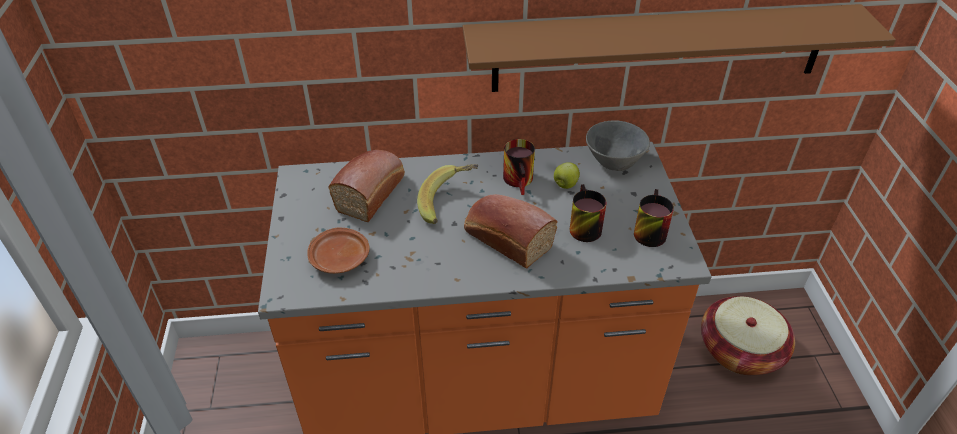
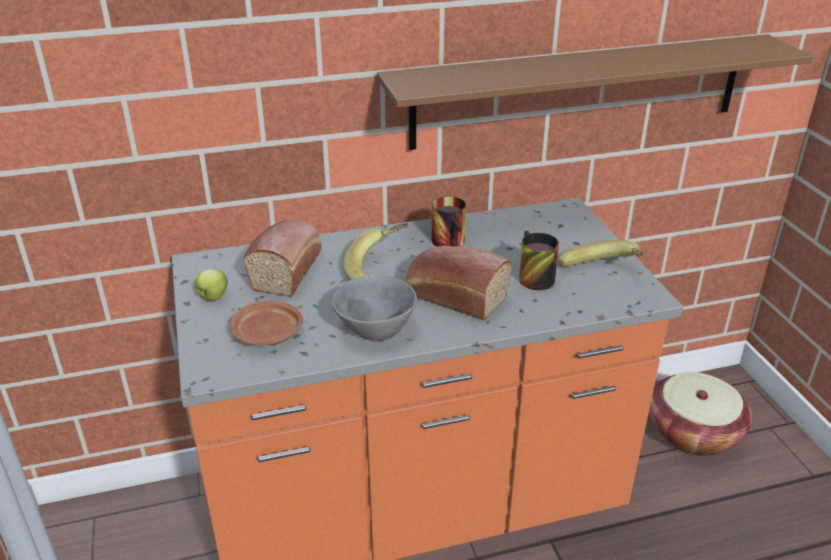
camera: 10 degrees left, 10 degrees down
apple [554,162,580,189] -> apple moved to [195,269,228,301]
grey bowl [586,120,650,171] -> grey bowl moved to [332,275,417,341]
mug [634,189,674,247] -> banana [558,240,644,266]

